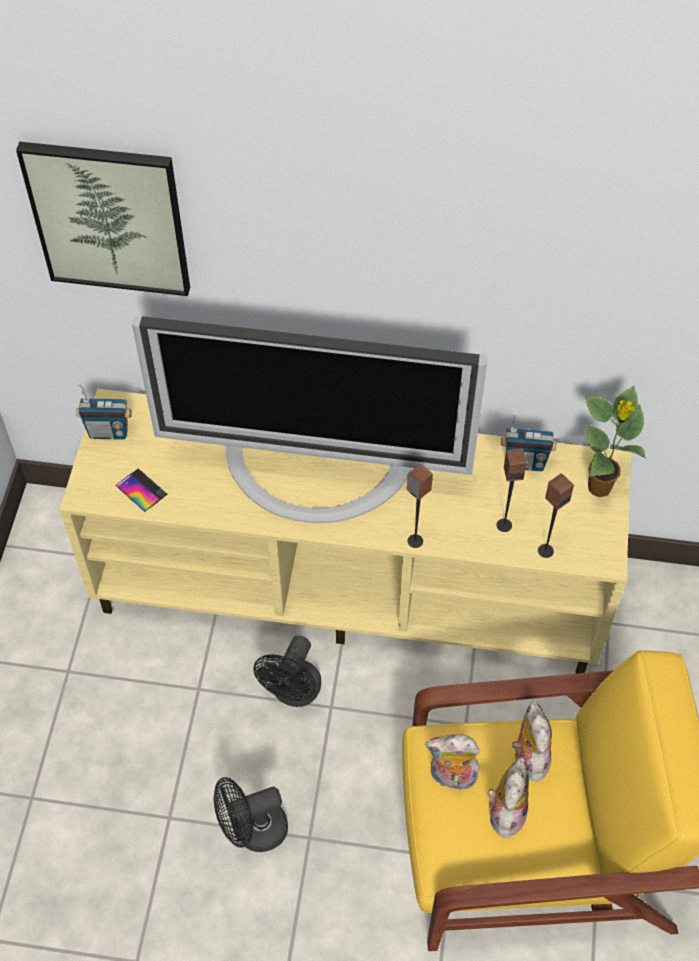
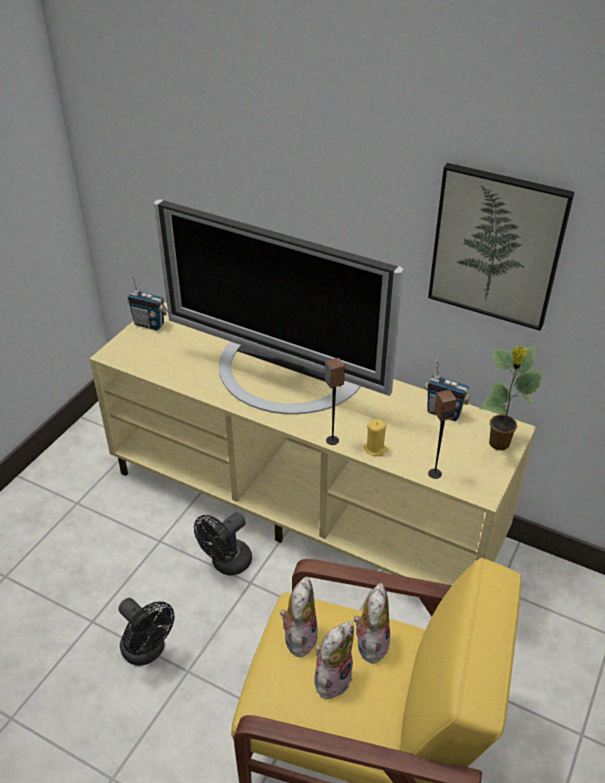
camera: 20 degrees right, 15 degrees down
picture [16,142,190,296] -> picture moved to [428,163,574,331]
phone [115,468,167,512] -> none
black fan [213,777,288,852] -> black fan turned 135 degrees counterclockwise [118,598,174,666]
plush toy [425,734,480,790] -> plush toy turned 75 degrees clockwise [280,577,318,658]
speaker [496,449,527,532] -> none
none -> yellow candle [364,419,388,456]

